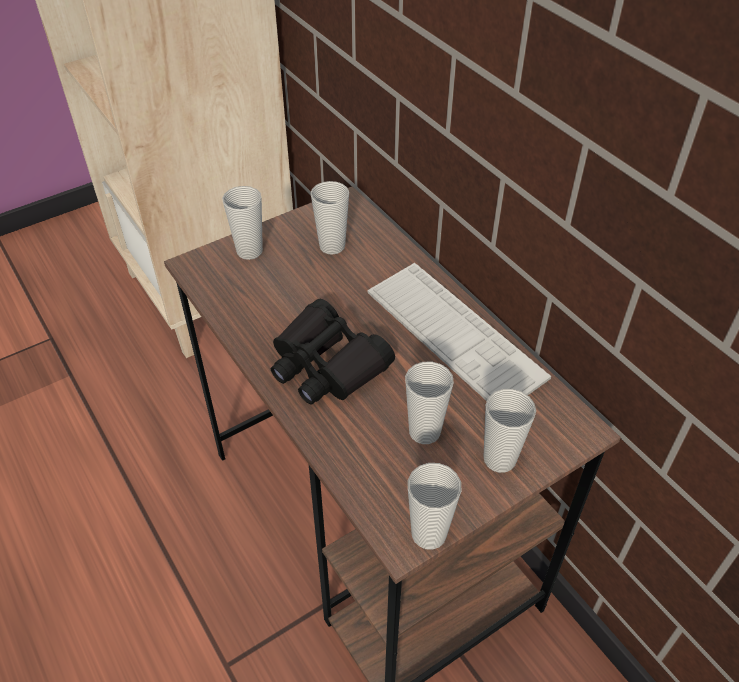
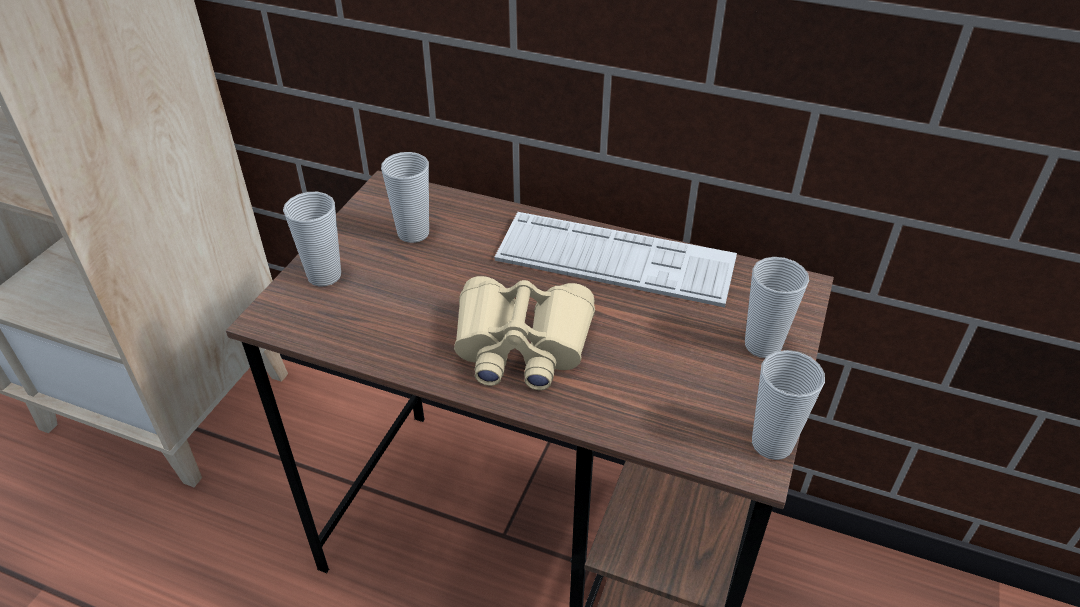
camera: 35 degrees left, 5 degrees down
black binoculars [271,299,395,405] -> beige binoculars [454,276,595,390]
cup [405,362,454,444] -> none

